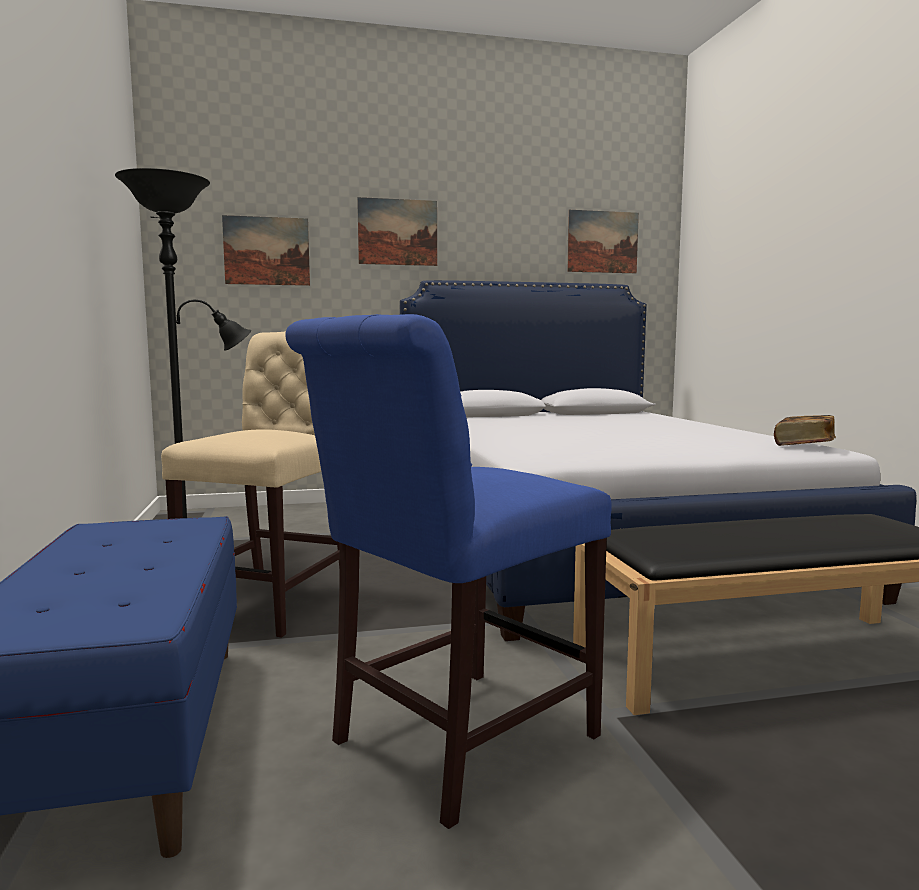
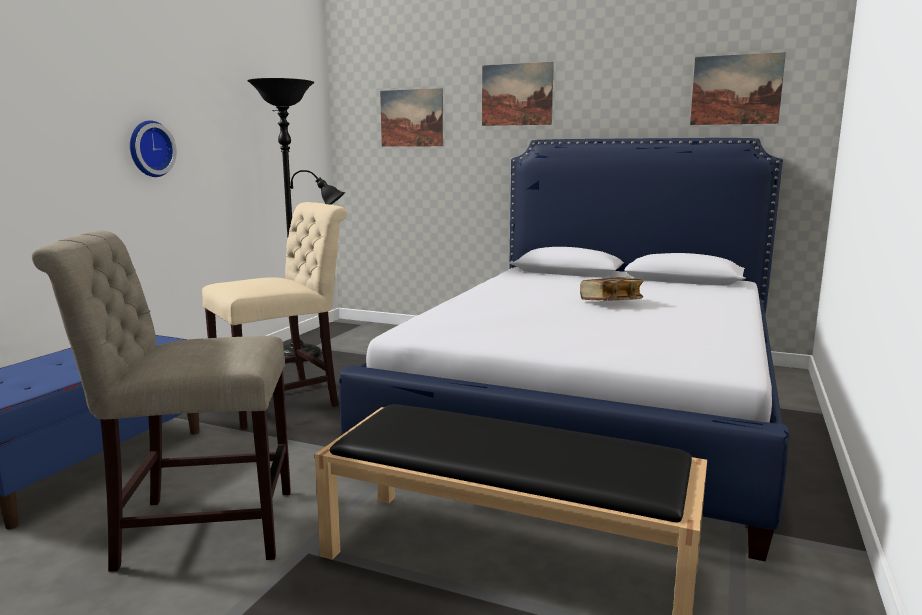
camera: 35 degrees right, 5 degrees up
blue chair [285,314,612,829] -> beige chair [32,230,291,572]
book [774,415,836,446] -> book moved to [580,277,643,301]
none -> wall clock [130,120,177,177]

